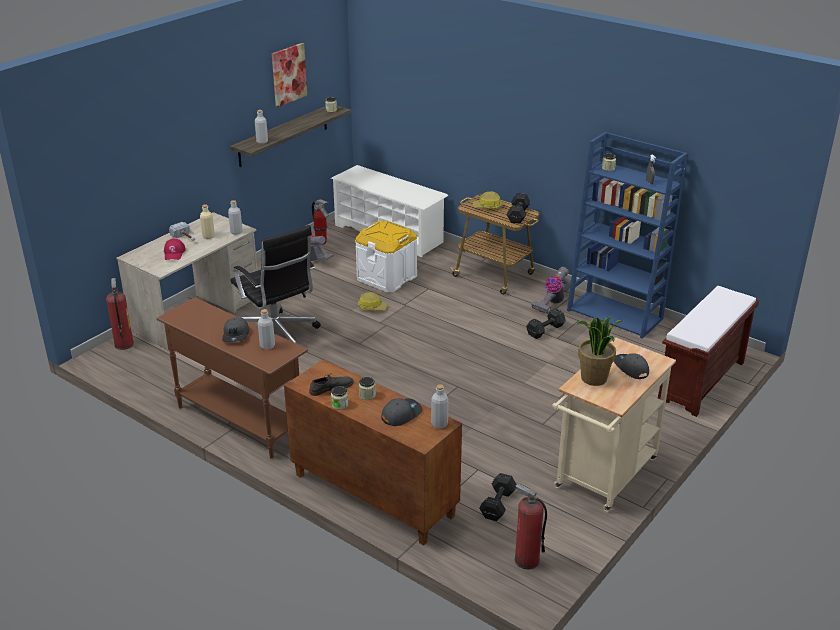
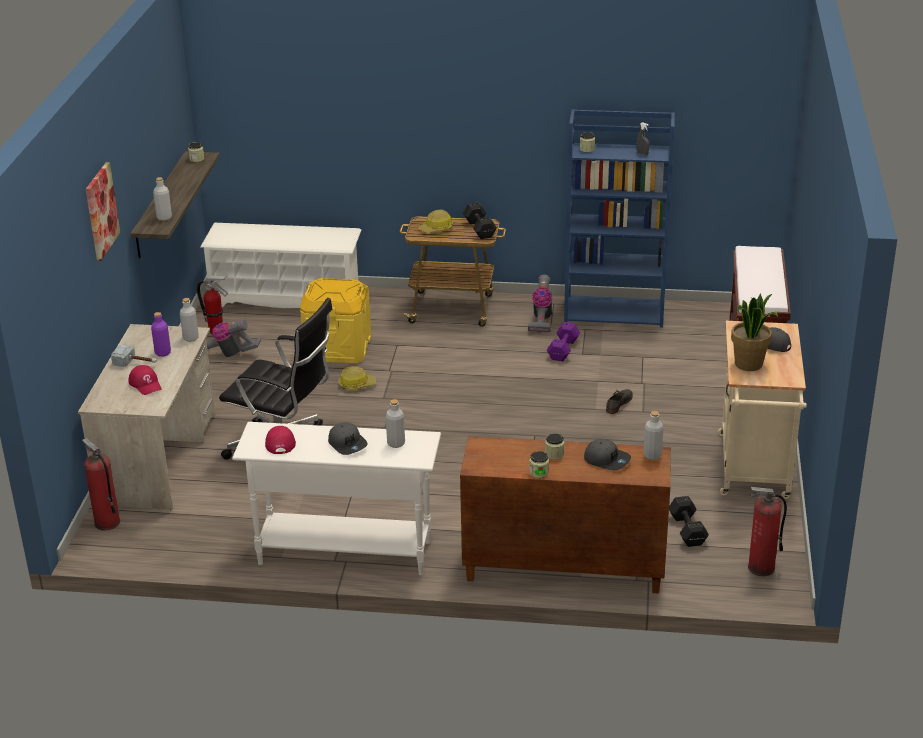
camera: 30 degrees left, 0 degrees up
brown console table [157,298,308,459] -> white console table [232,422,441,575]
beige bottle [200,204,215,239] -> purple bottle [151,312,171,357]
picture [272,43,307,107] -> picture moved to [86,162,120,261]
grey shoe [309,374,354,396] -> grey shoe moved to [606,389,633,414]
white storage box [355,221,417,292] -> yellow storage box [300,278,371,363]
grey cap [381,398,422,426] -> grey cap turned 105 degrees clockwise [584,439,631,470]
black dumbbell [526,308,566,339] -> purple dumbbell [547,322,580,361]
none -> red cap [265,426,296,454]

